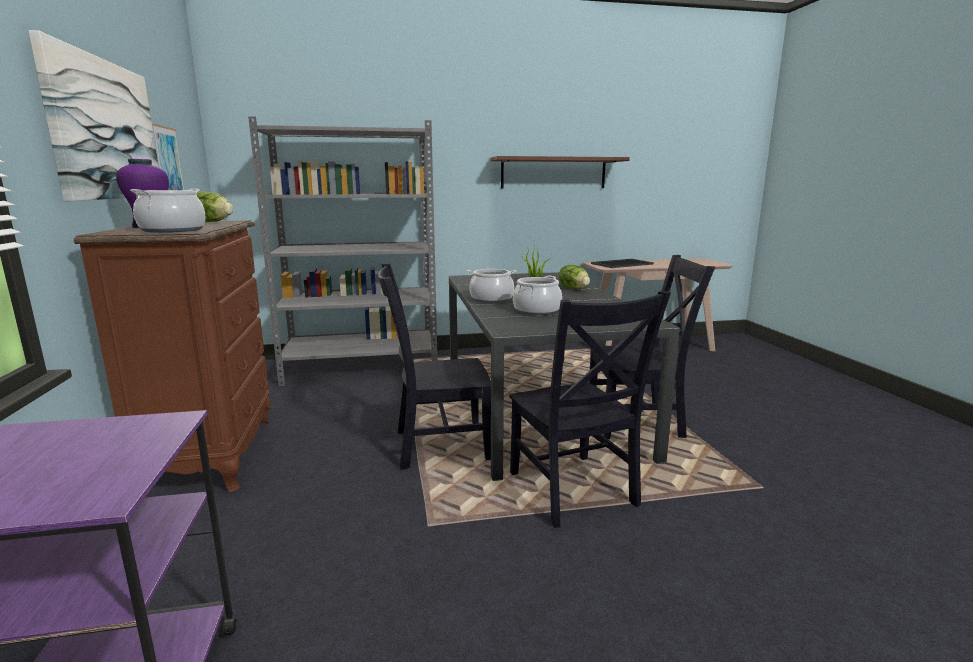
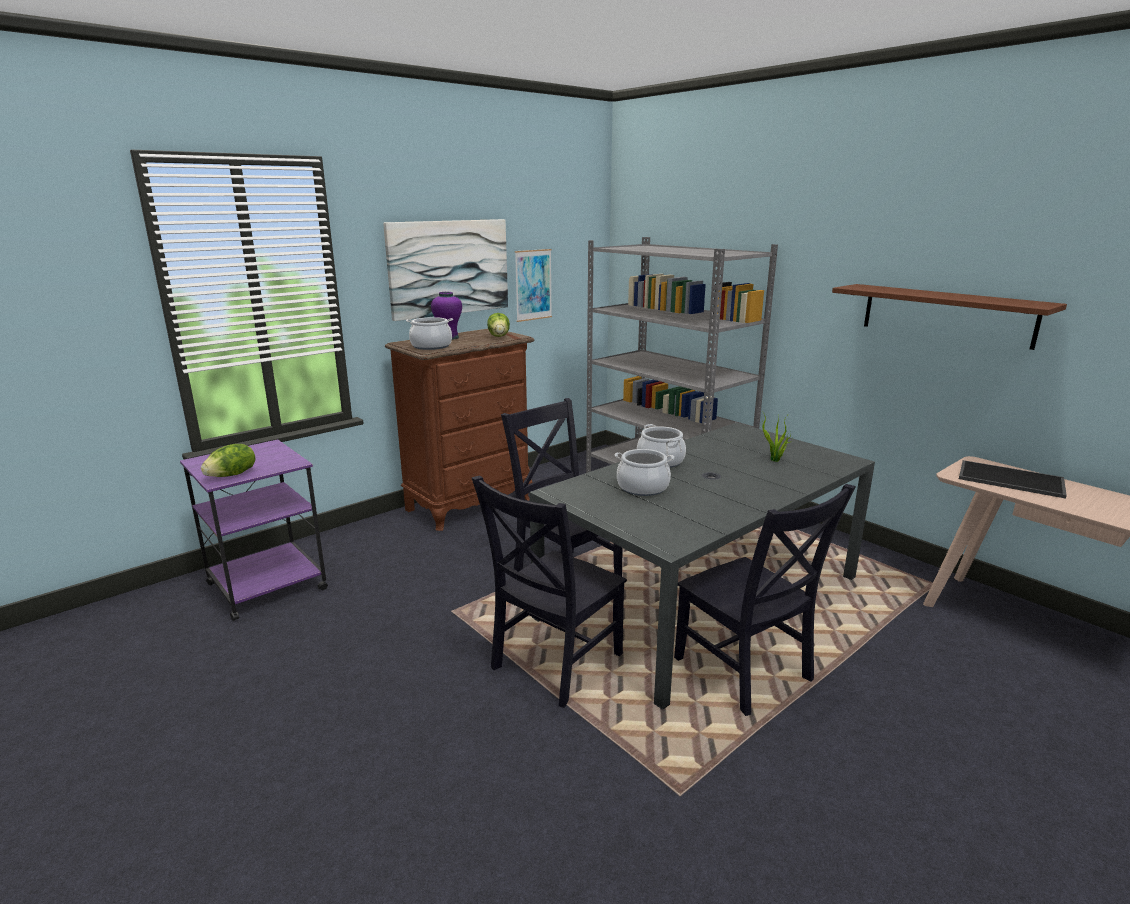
camera: 60 degrees right, 5 degrees up
lettuce [559,265,590,289] -> lettuce moved to [201,444,255,477]

